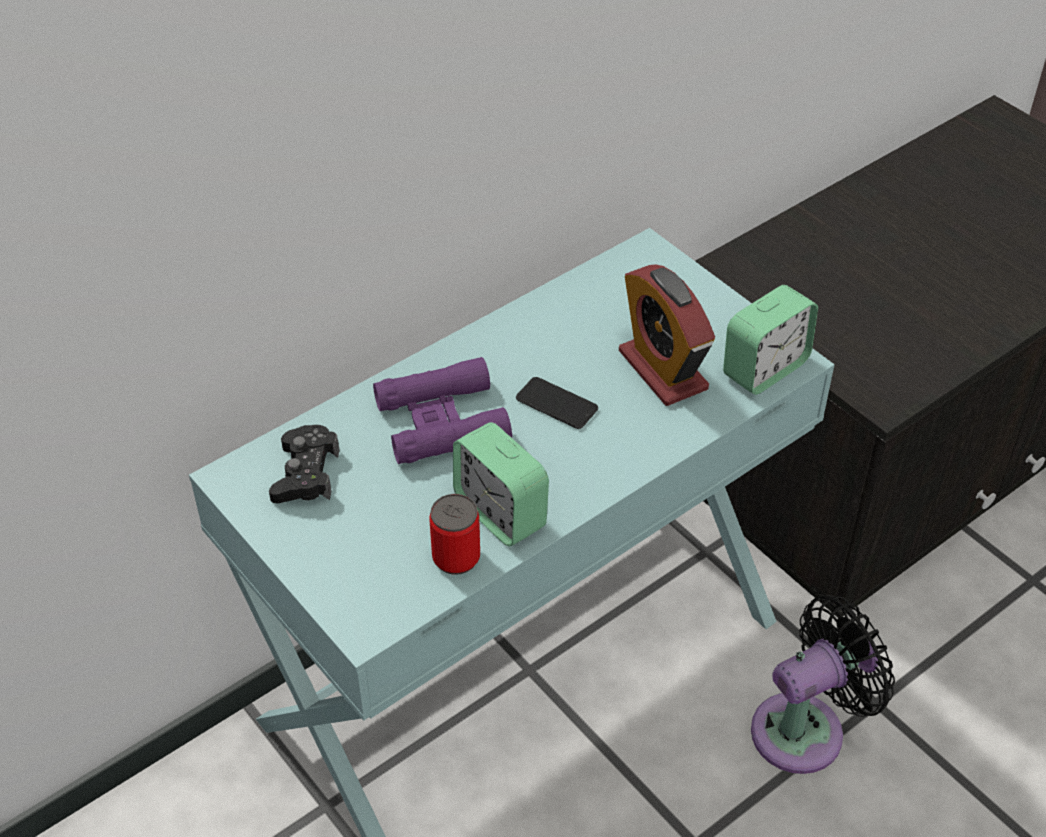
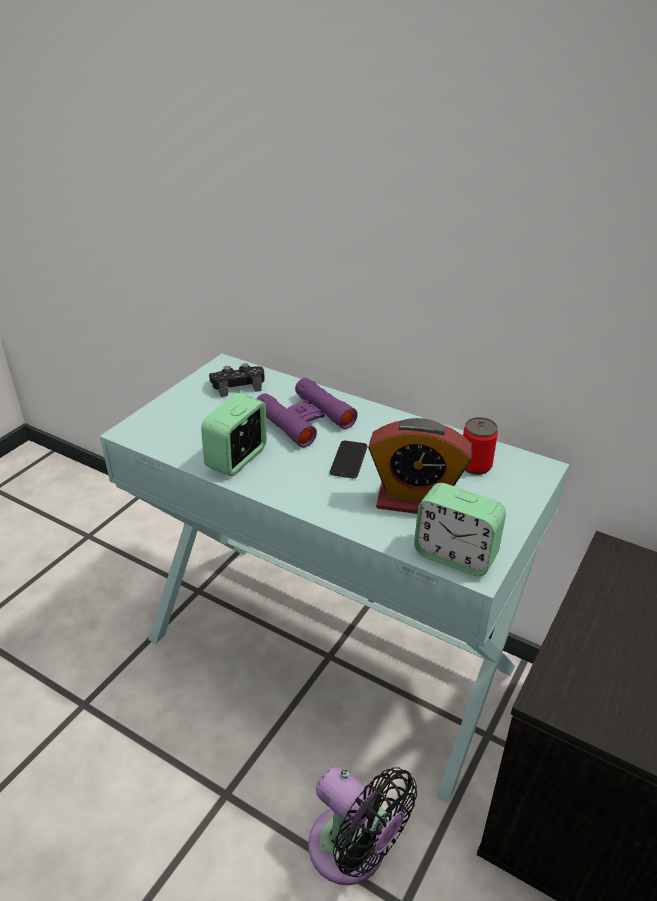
camera: 70 degrees right, 10 degrees down
can [429,494,480,575] -> can moved to [463,417,498,475]
alarm clock [619,264,715,406] -> alarm clock turned 120 degrees counterclockwise [368,418,472,514]

